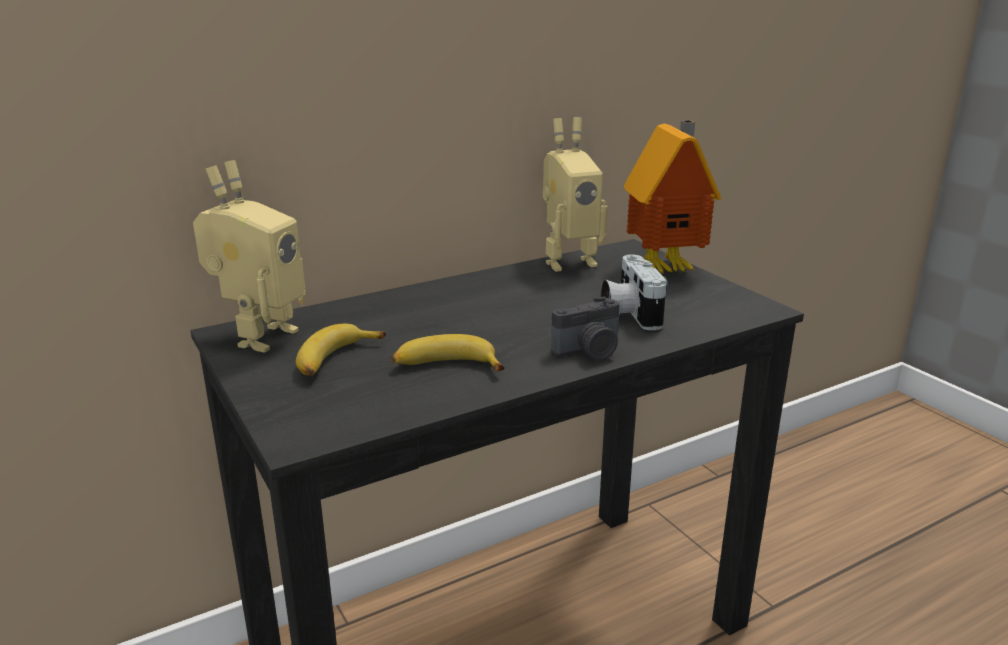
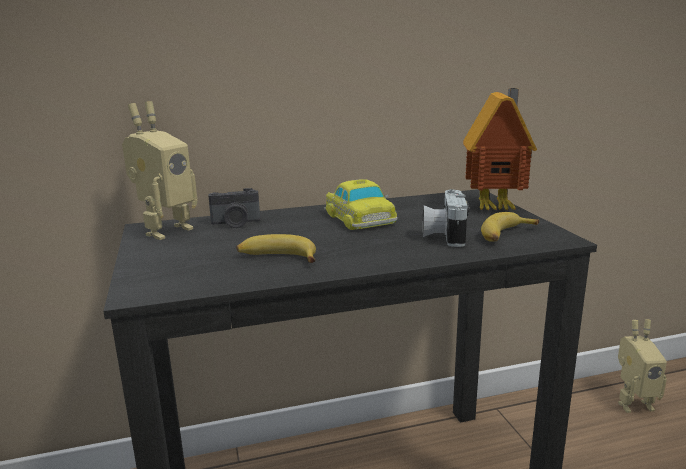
camera: 15 degrees right, 5 degrees down
banana [296,324,386,376] -> banana moved to [481,212,539,242]
toy robot [543,117,607,272] -> toy robot moved to [618,319,667,413]
camera [551,296,620,361] -> camera moved to [208,188,260,228]
none -> toy car [324,179,397,230]

